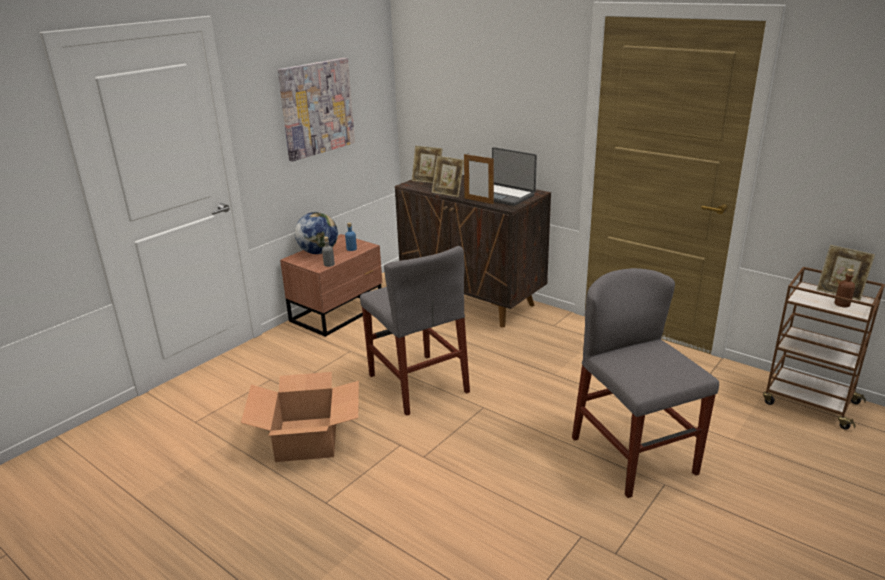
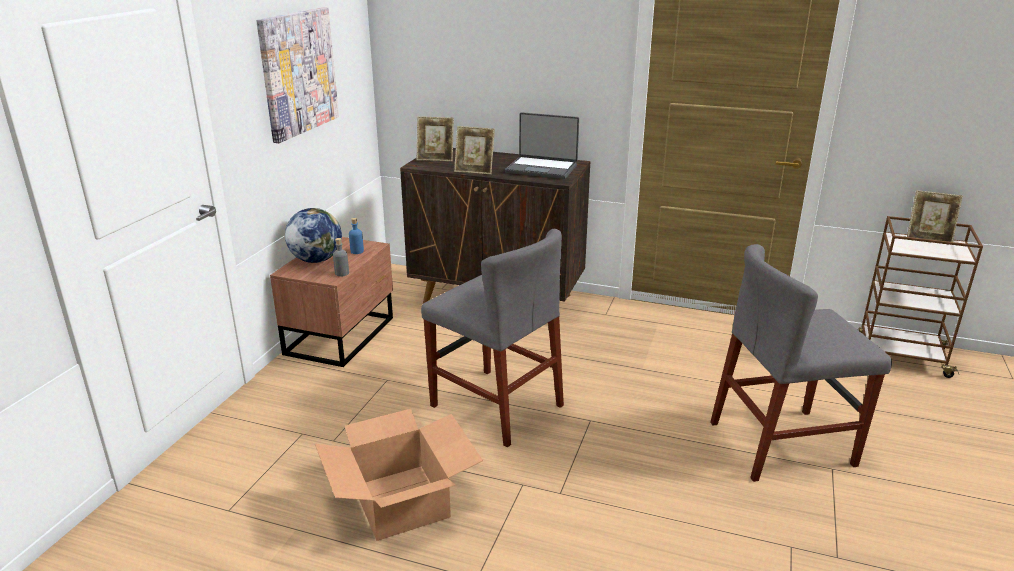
camera: 20 degrees left, 0 degrees up
picture frame [464,154,494,204] -> none
grey chair [572,268,719,498] -> grey chair turned 60 degrees counterclockwise [710,244,892,482]
brown bottle [834,269,855,307] -> none

